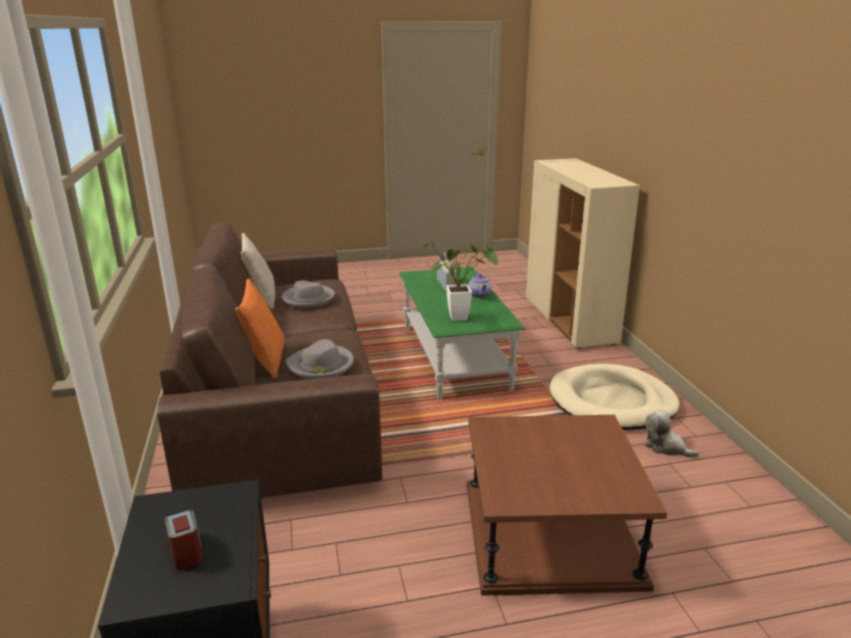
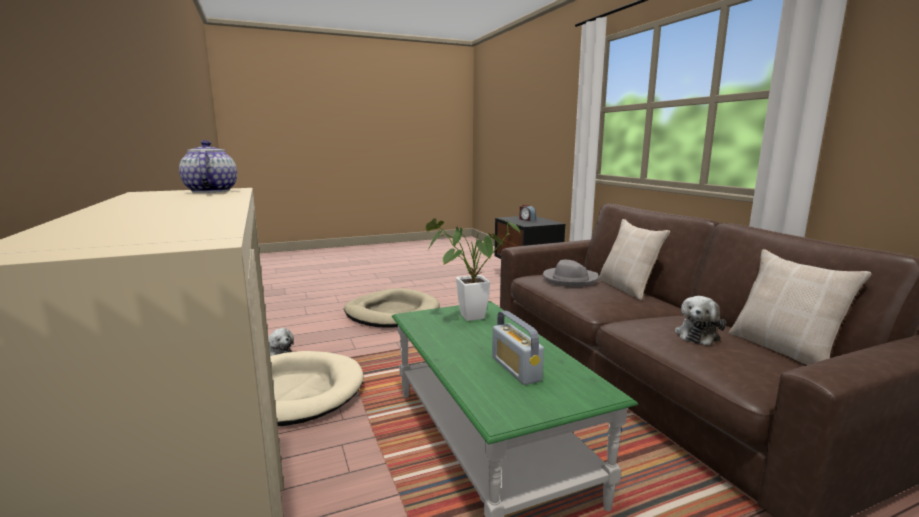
camera: 170 degrees right, 10 degrees down
orange pillow [235,279,284,378] -> beige pillow [598,219,670,300]
grey hat [282,280,335,308] -> plush toy [675,296,726,346]
brown side table [467,415,667,596] -> beige dog bed [344,289,440,328]
teapot [468,273,492,298] -> teapot moved to [179,140,237,193]

